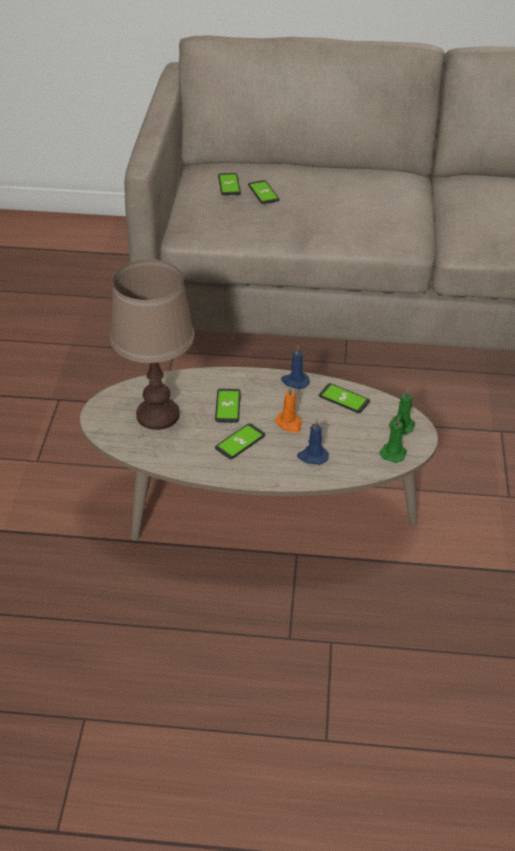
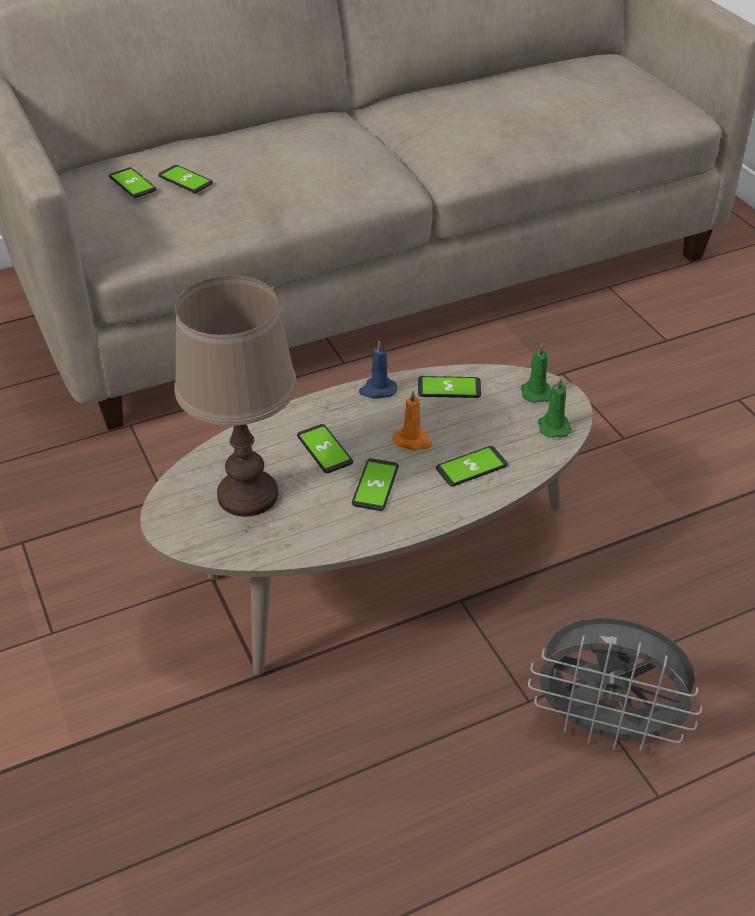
camera: 30 degrees left, 0 degrees up
blue candle [297,419,329,465] -> phone [436,446,508,486]
none -> grey fan [528,617,703,753]

